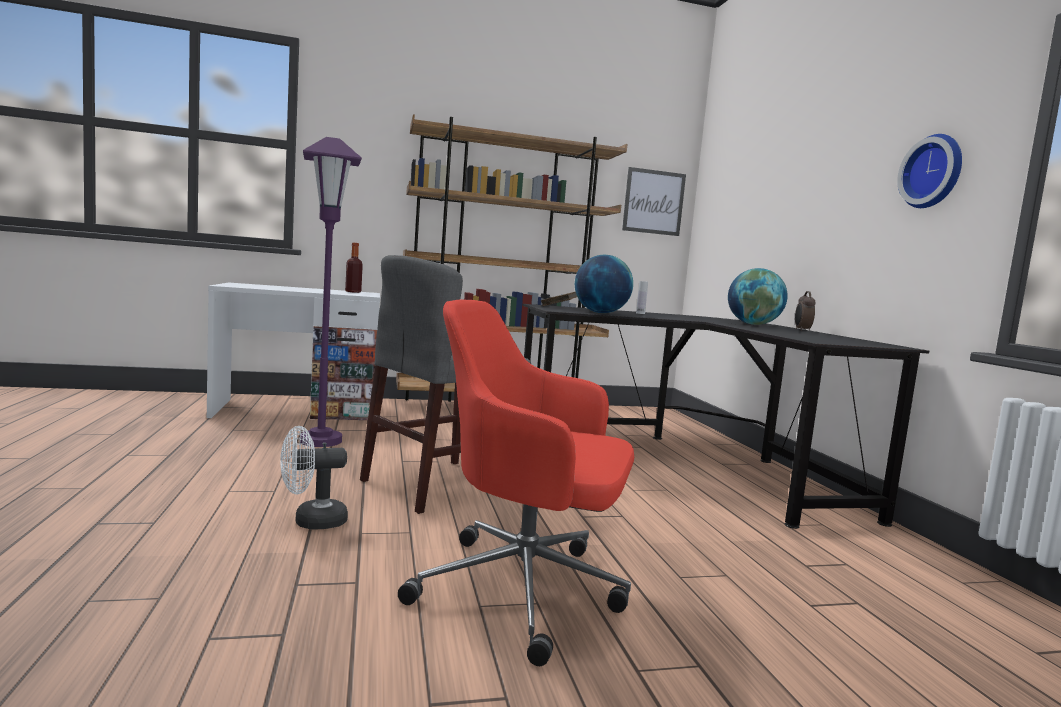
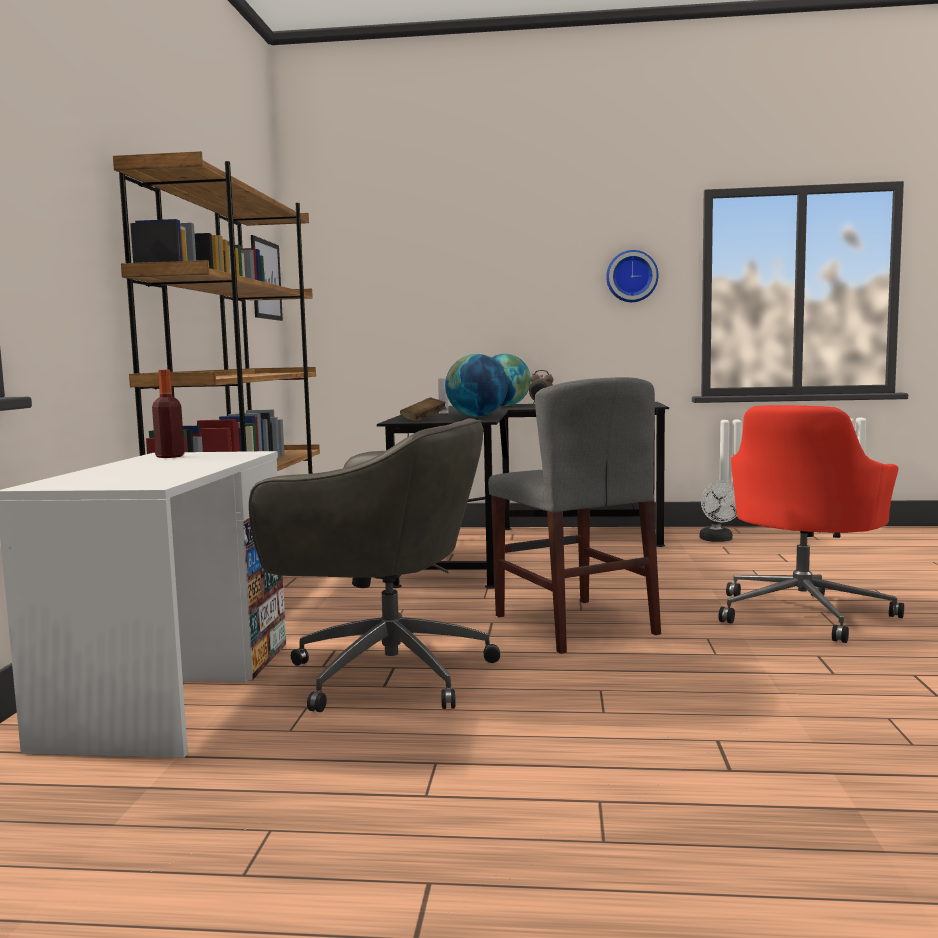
camera: 70 degrees left, 0 degrees up
white fan [280,426,348,530] -> white fan moved to [699,480,737,542]
purple floor lamp [299,137,362,447] -> grey office chair [249,419,500,712]

